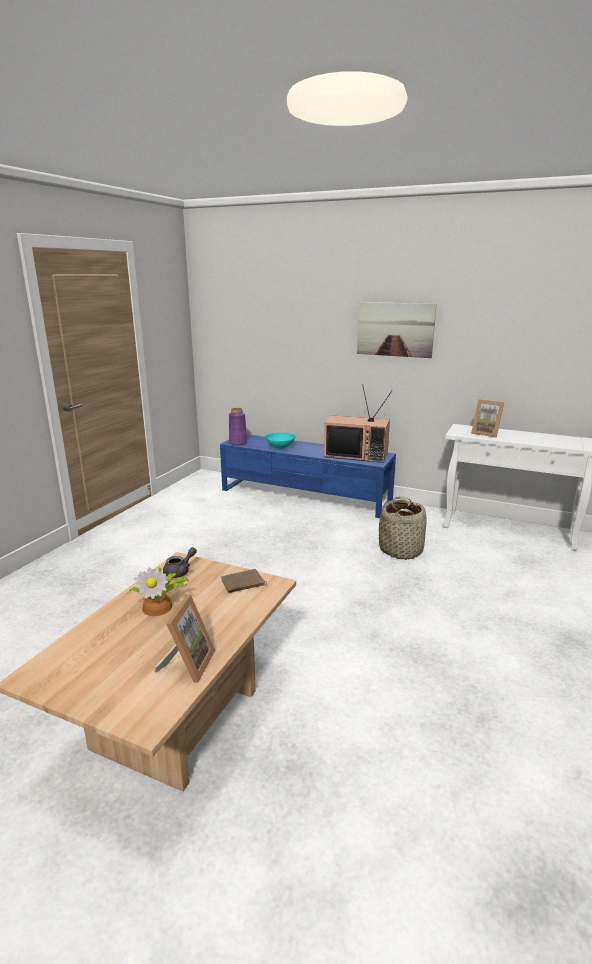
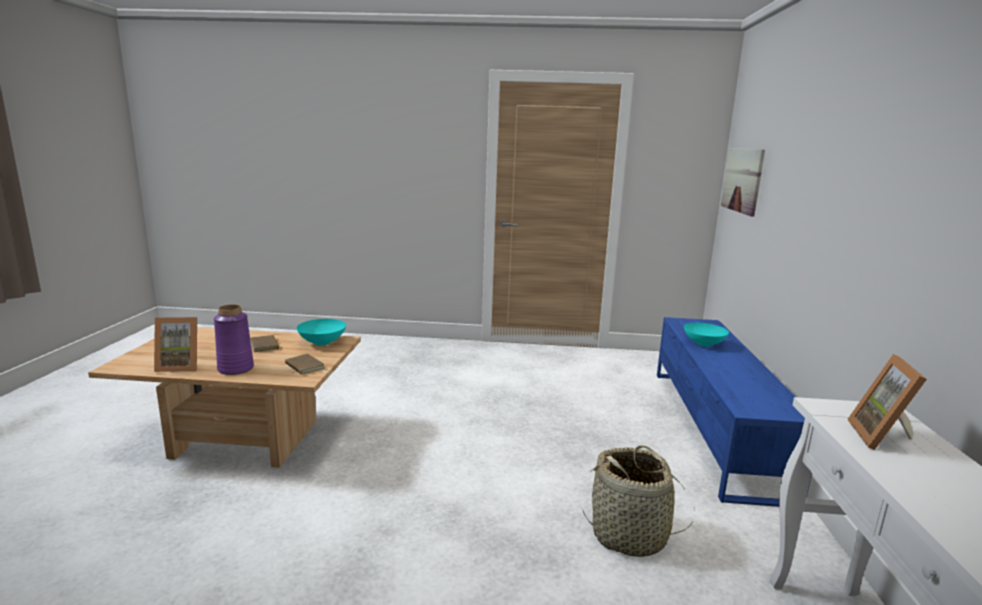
camera: 70 degrees right, 5 degrees down
potted plant [126,567,189,616] -> brown book [250,334,281,352]
grey teapot [163,547,197,578] -> turquoise bowl [297,319,346,346]
purple vase [229,408,247,445] -> purple vase moved to [214,305,254,375]
television [324,387,393,463] -> none
picture [357,302,437,358] -> picture moved to [721,148,765,217]

